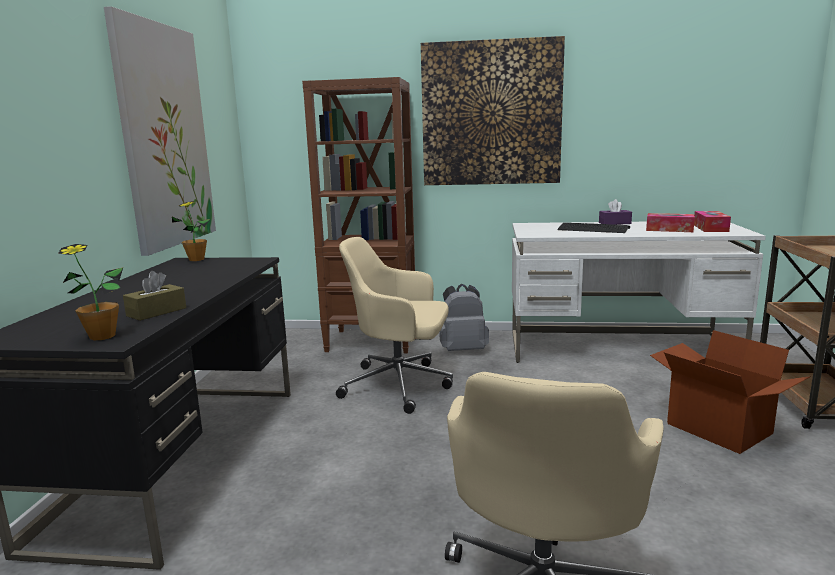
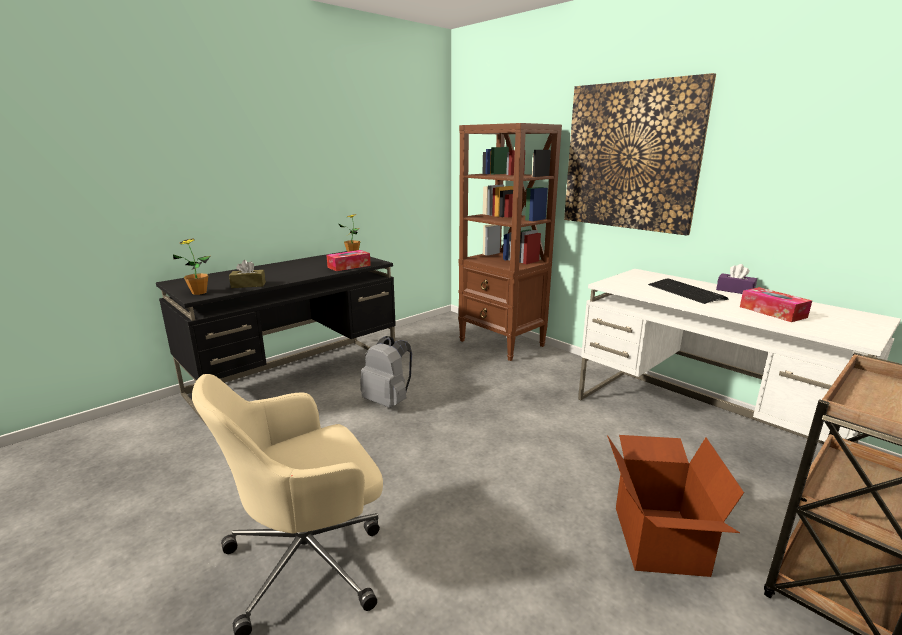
camera: 40 degrees right, 5 degrees up
picture [104,6,216,256] -> none
beige office chair [336,237,453,414] -> none
grey backpack [440,284,489,351] -> grey backpack moved to [360,336,412,408]
tissue box [694,211,731,232] -> tissue box moved to [326,250,371,271]

